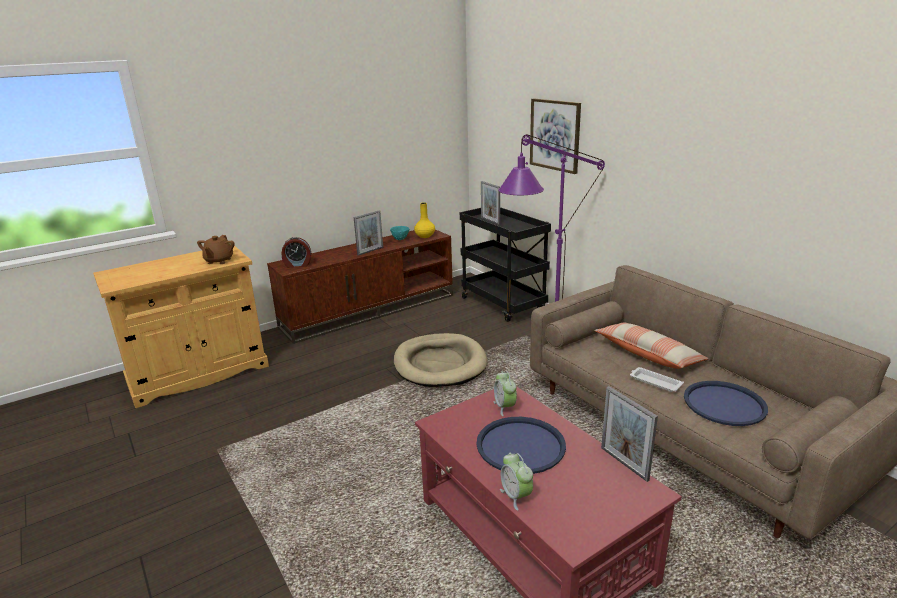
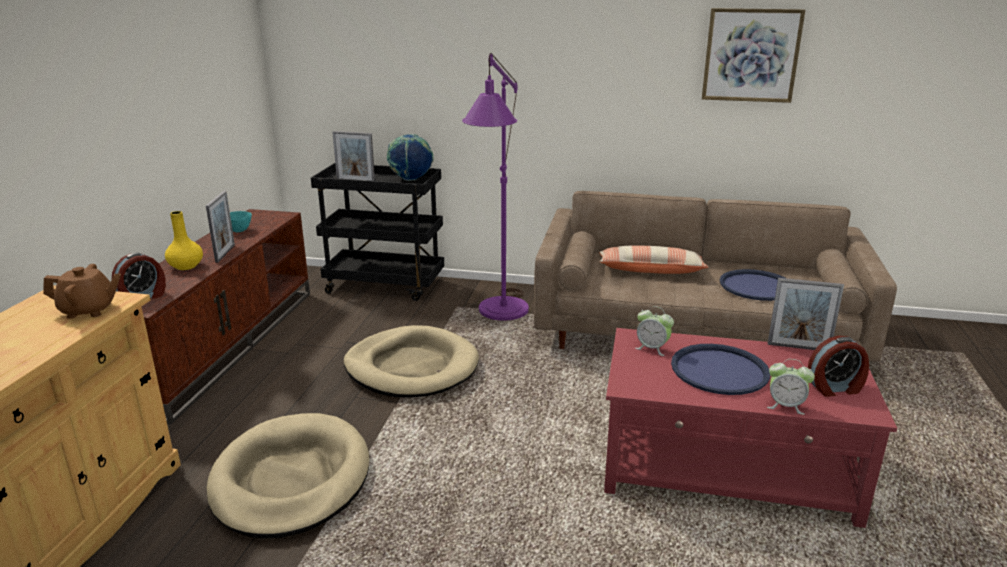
camera: 45 degrees left, 0 degrees up
brown teapot [197,235,235,264] -> brown teapot turned 60 degrees counterclockwise [43,264,121,319]
yellow vase [414,202,435,238] -> yellow vase moved to [165,211,203,270]
picture [530,98,581,174] -> picture moved to [702,8,805,103]
white tray [630,367,684,392] -> none
none -> beige dog bed [207,413,370,539]
none -> globe [387,134,434,181]
none -> alarm clock [807,336,869,397]

